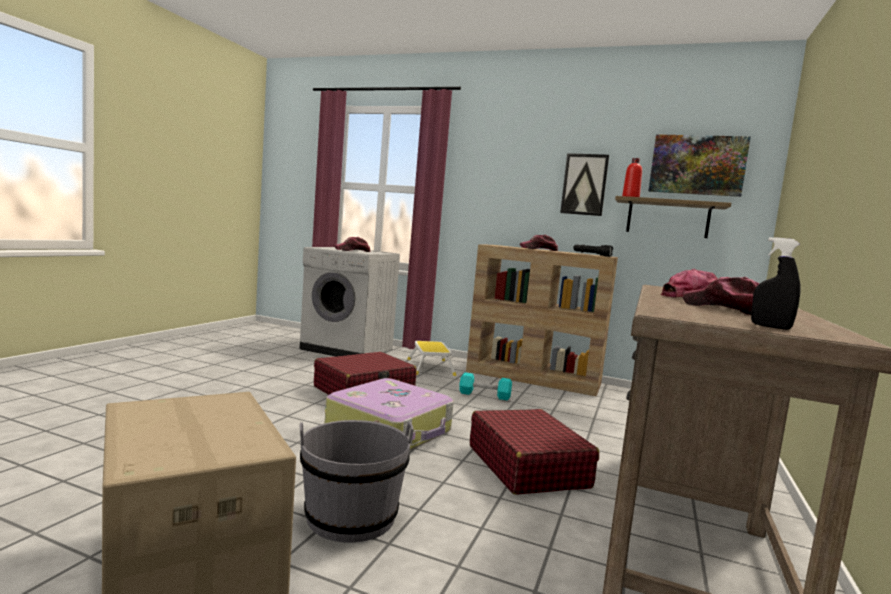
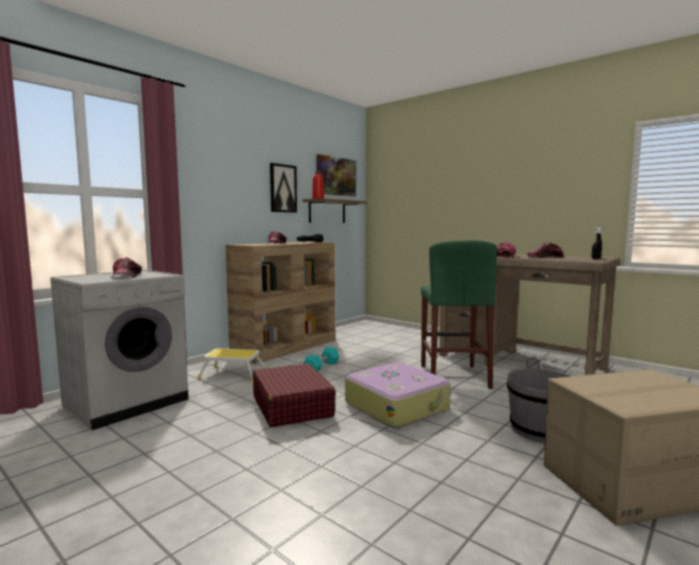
camera: 70 degrees left, 0 degrees up
red suitcase [470,409,599,495] -> green stool [421,240,497,389]

